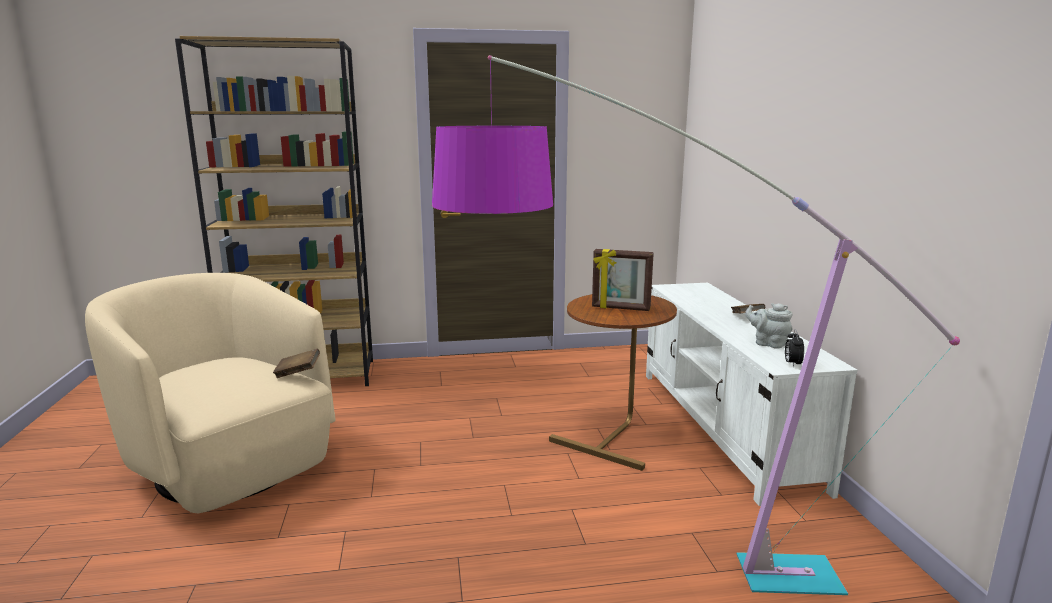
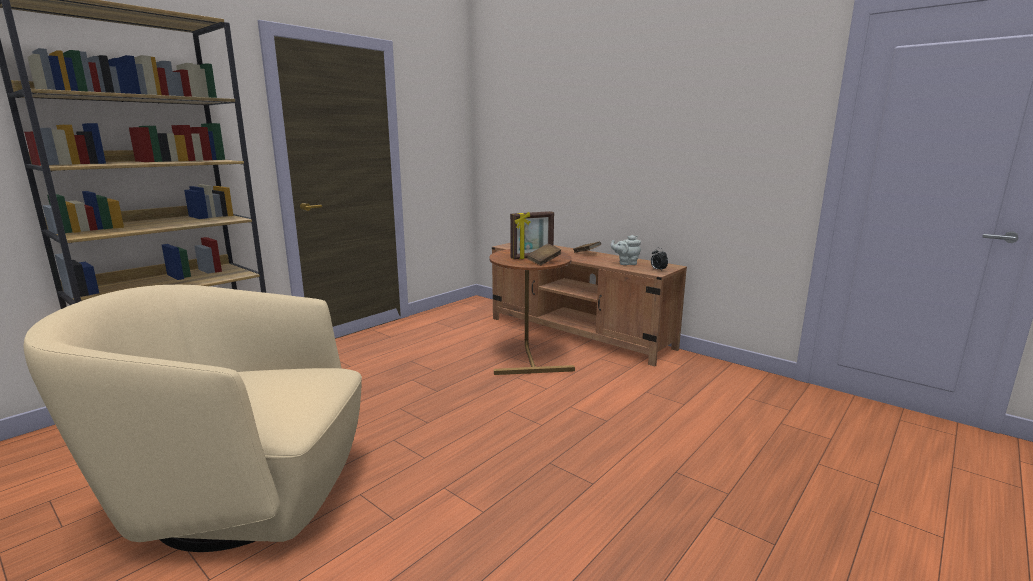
camera: 40 degrees left, 0 degrees up
brown book [273,349,320,378] -> brown book moved to [527,244,562,265]
floor lamp [432,55,960,595] -> none
white tv stand [646,283,857,506] -> brown tv stand [492,243,687,367]

